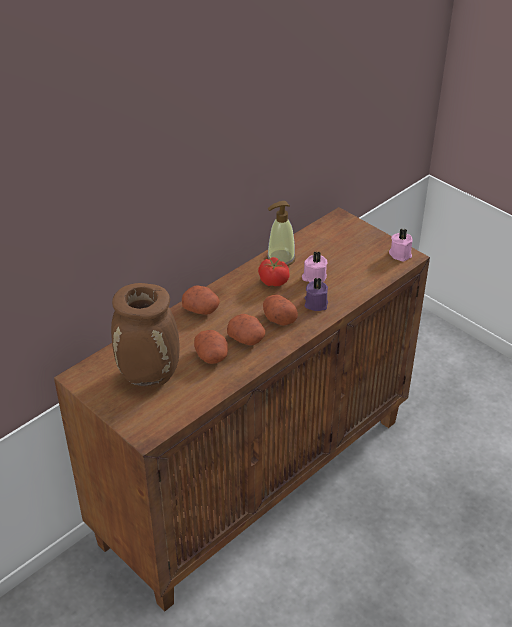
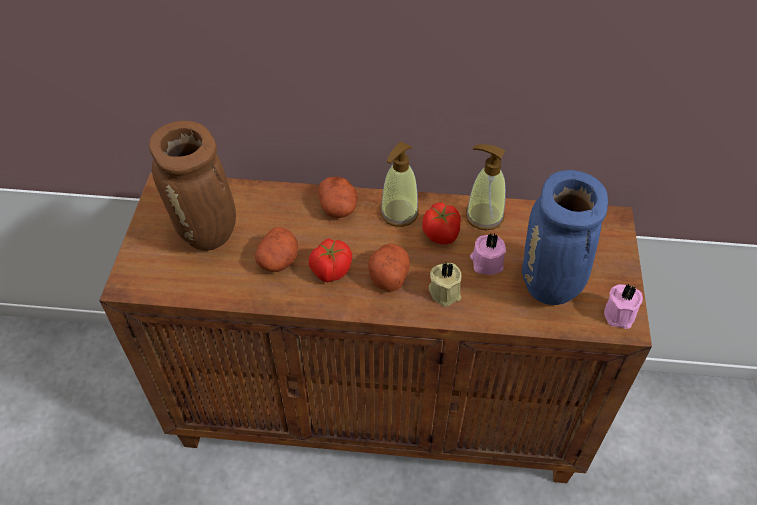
camera: 50 degrees right, 10 degrees up
potato [227,314,265,345] -> tomato [309,238,352,282]
purple candle [305,277,328,311] -> beige candle [429,262,462,306]
none -> soap dispenser [380,142,419,227]
none -> blue vase [522,170,608,305]

